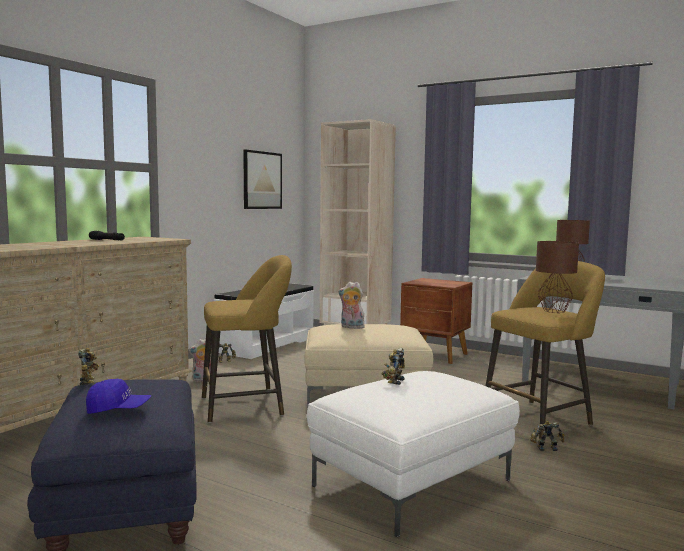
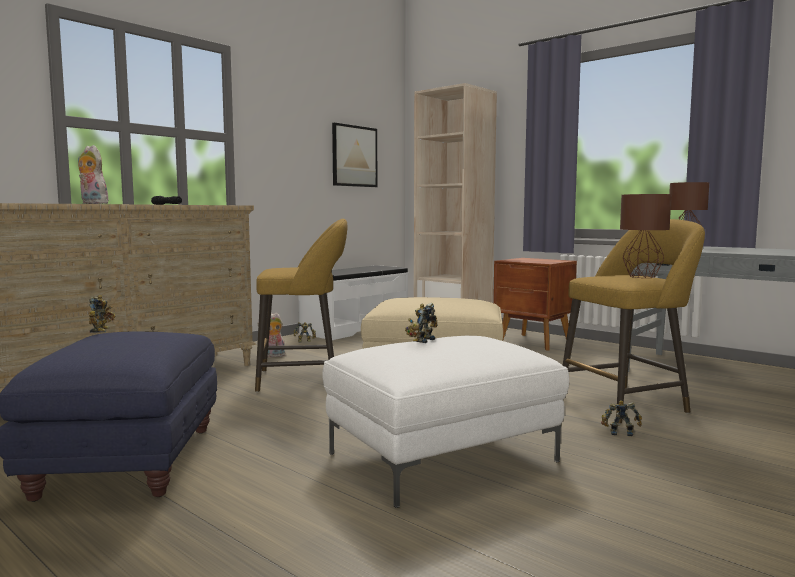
camera: 10 degrees right, 0 degrees up
blue cap [86,379,151,414] -> none
plush toy [338,282,365,329] -> plush toy moved to [78,145,108,204]

